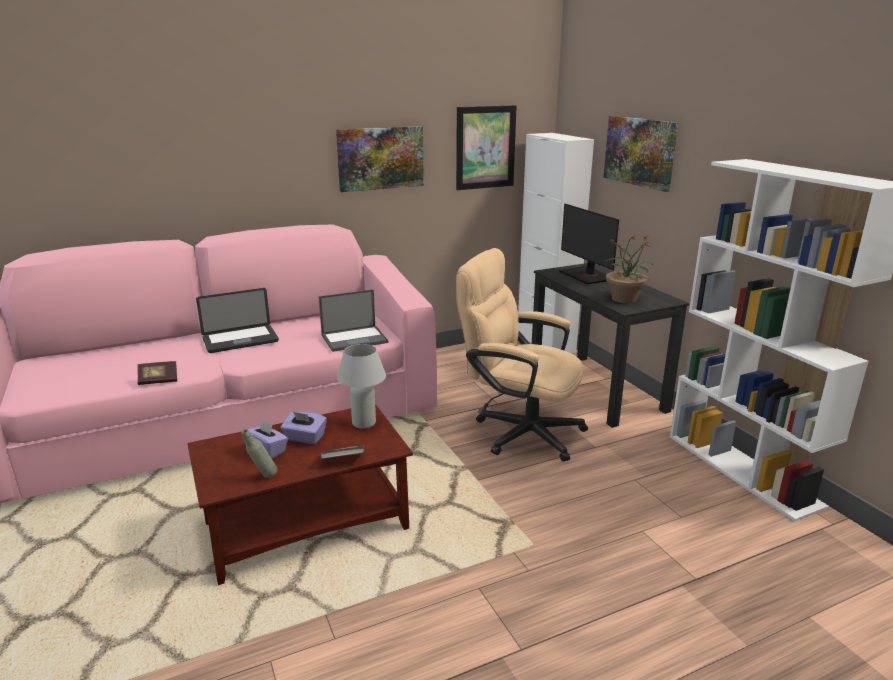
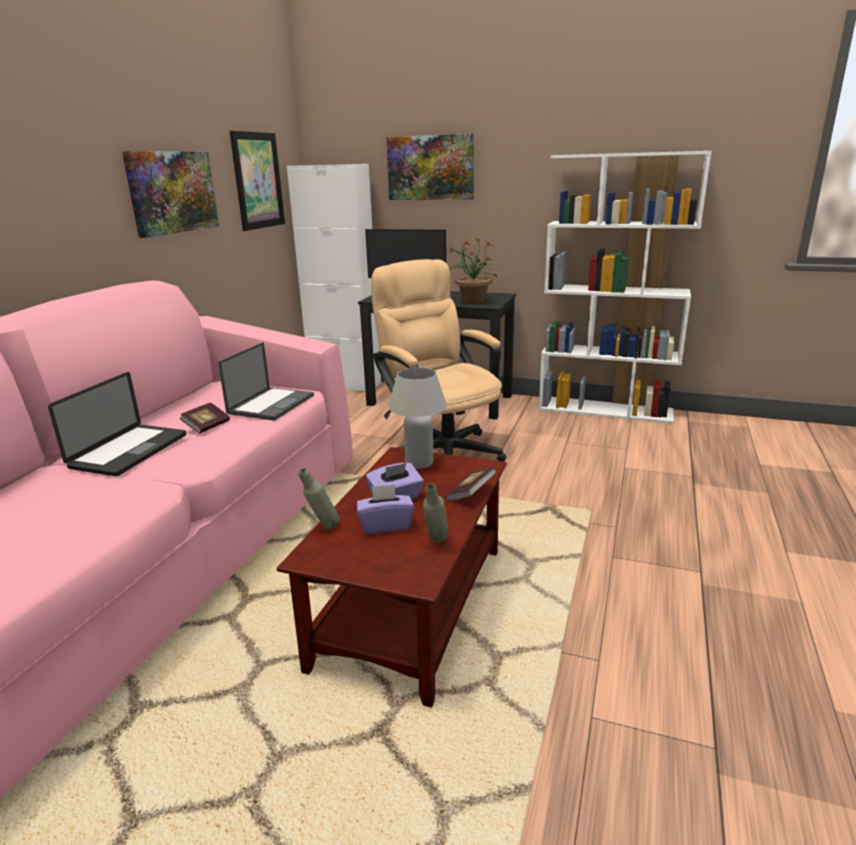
camera: 45 degrees left, 0 degrees up
book [137,361,177,385] -> book moved to [180,402,230,433]
beige office chair [456,248,588,462] -> beige office chair turned 75 degrees clockwise [371,259,506,462]
none -> grey bottle [299,468,340,529]

